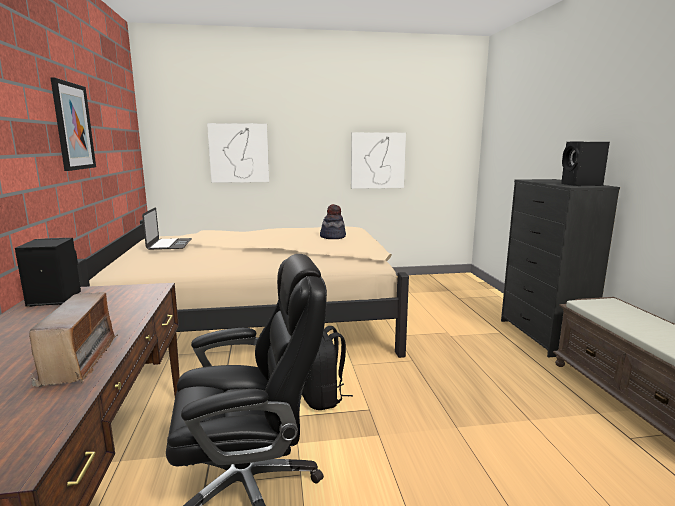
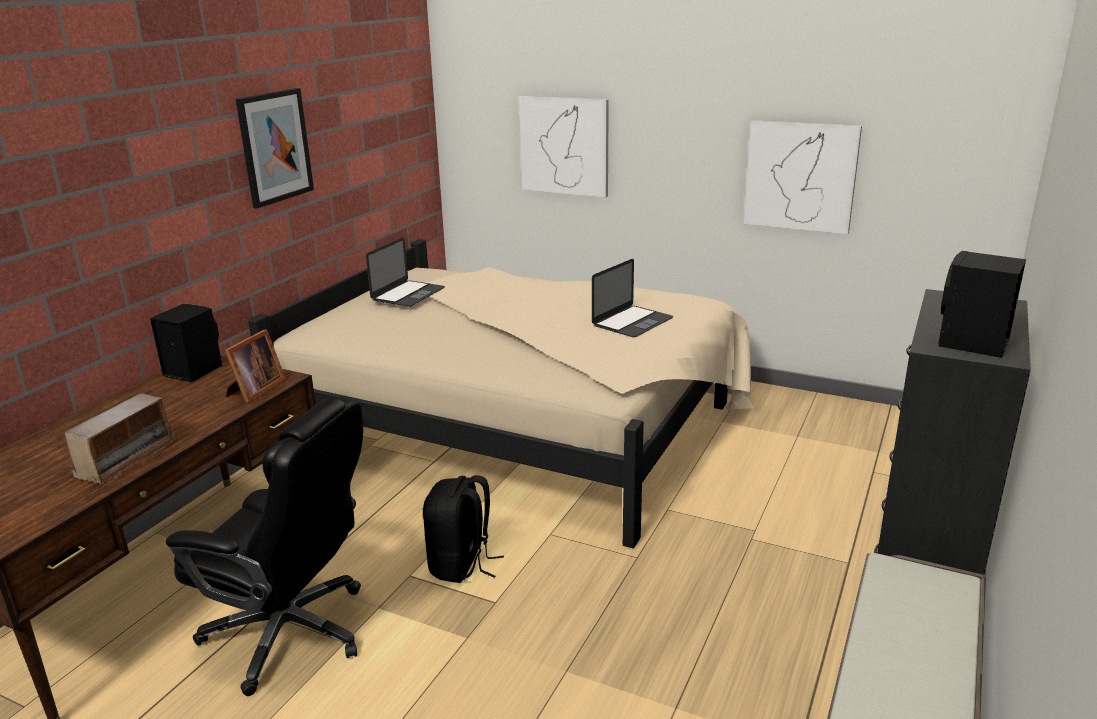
camera: 35 degrees right, 10 degrees up
hat [320,204,346,239] -> laptop [592,259,673,337]
none -> picture frame [224,329,286,403]

